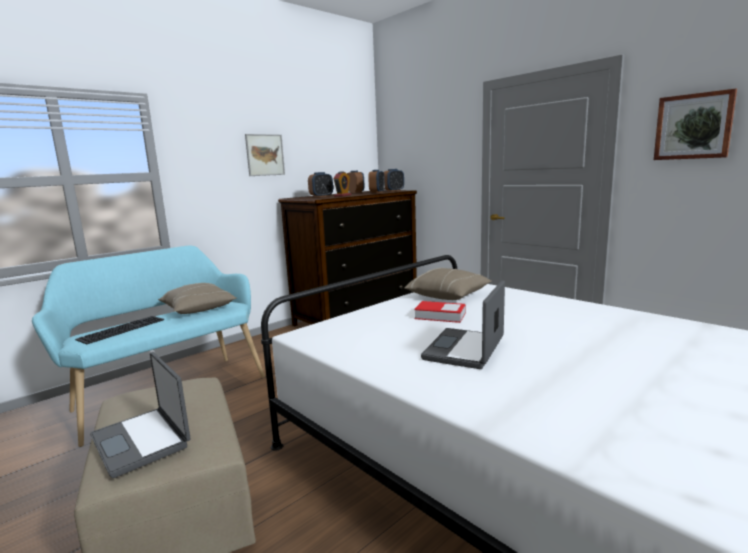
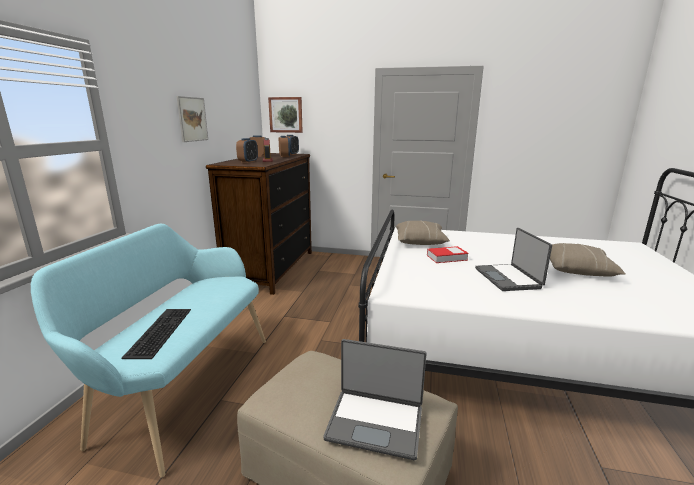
camera: 35 degrees left, 5 degrees up
beige pillow [158,283,236,314] -> beige pillow moved to [550,243,625,276]
picture [654,88,737,160] -> picture moved to [268,97,303,133]

